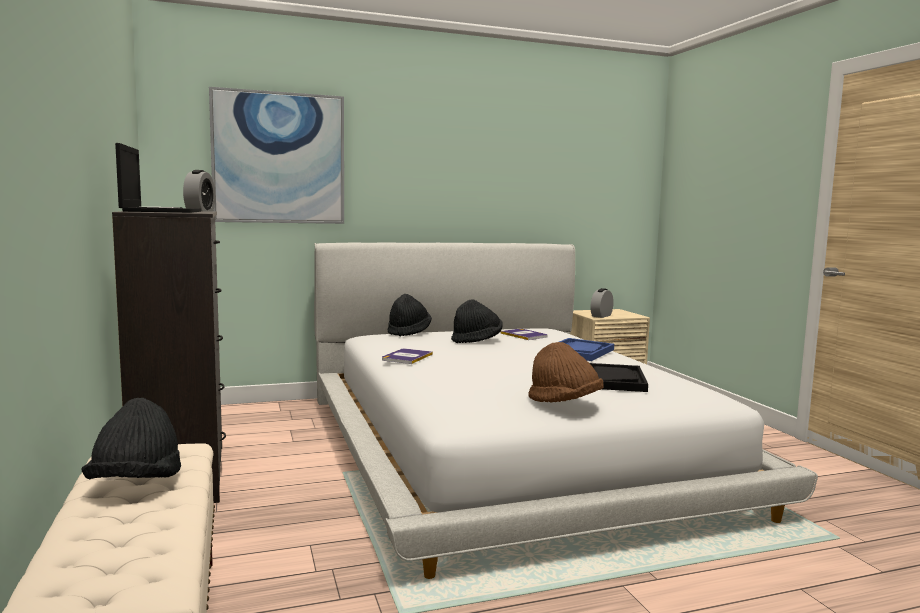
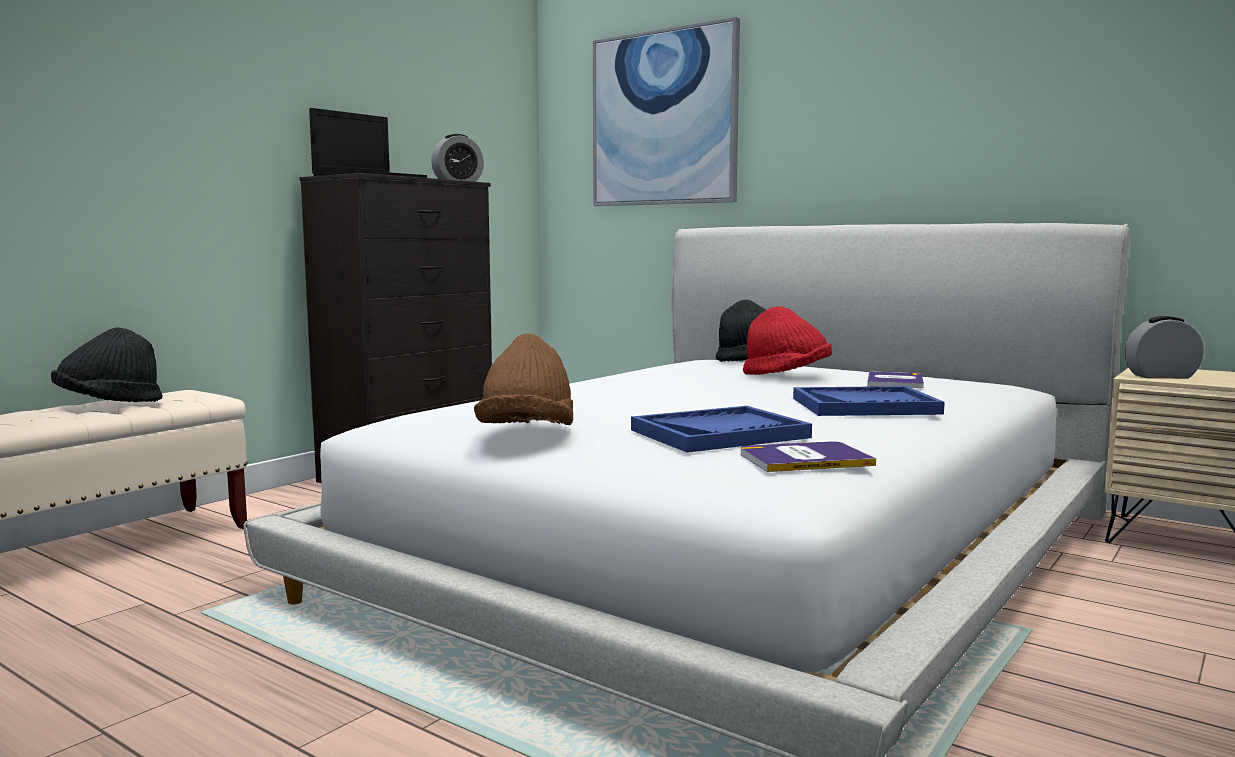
camera: 55 degrees right, 0 degrees up
book [382,349,433,364] -> book moved to [740,441,876,472]
black hat [451,299,503,343] -> red hat [743,306,832,375]
black tray [590,363,648,392] -> blue tray [631,406,812,453]

